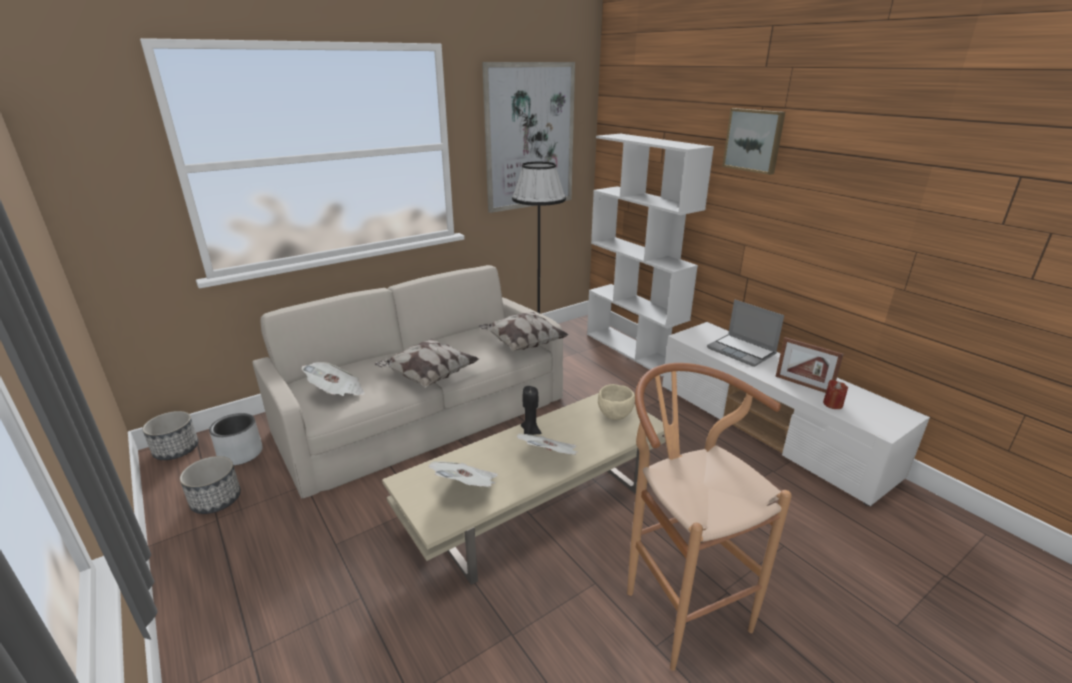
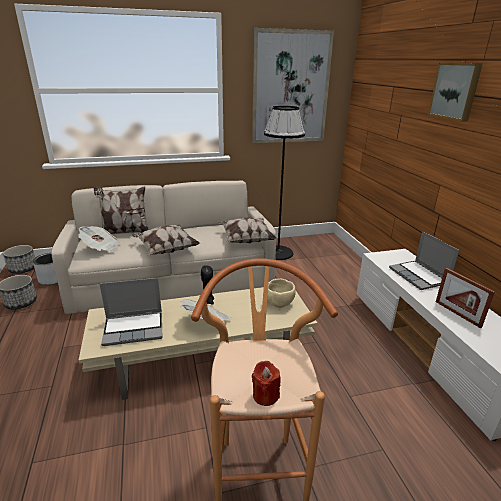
camera: 20 degrees right, 0 degrees up
newspaper [429,461,498,487] -> laptop [100,278,163,346]
white bookcase [587,134,714,376] -> none
red candle [823,379,848,409] -> red candle moved to [252,361,281,406]
none -> pillow [94,186,149,234]

